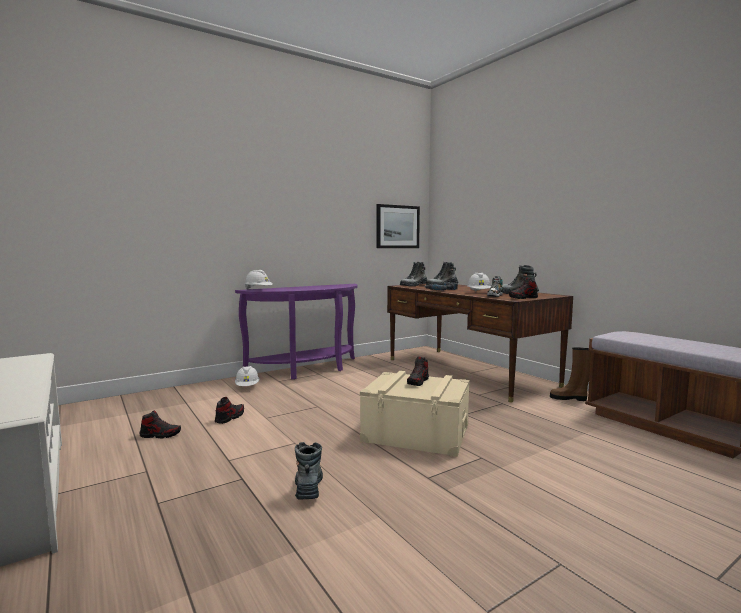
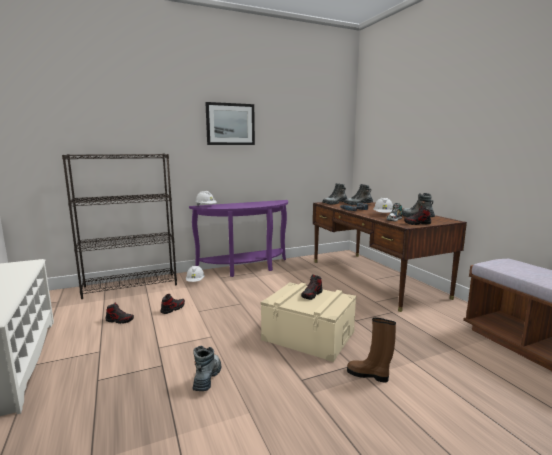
camera: 10 degrees right, 5 degrees up
picture [377,204,420,248] -> picture moved to [205,102,255,145]
brown boot [550,347,591,401] -> brown boot moved to [347,318,396,382]
none -> black bookcase [62,154,177,299]

